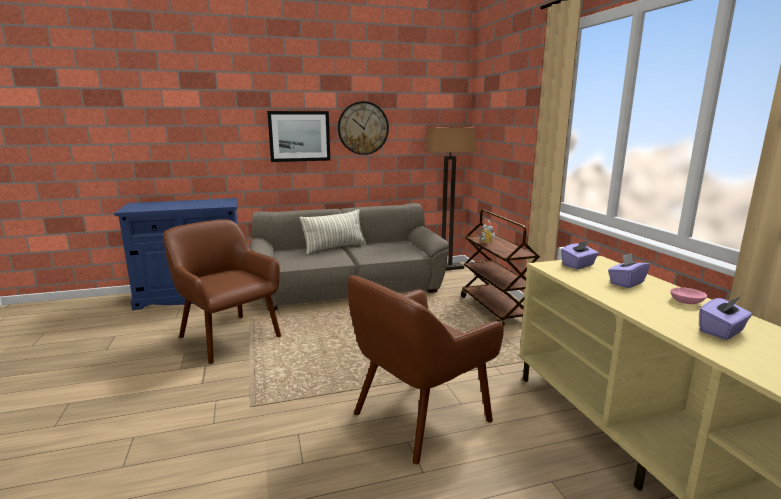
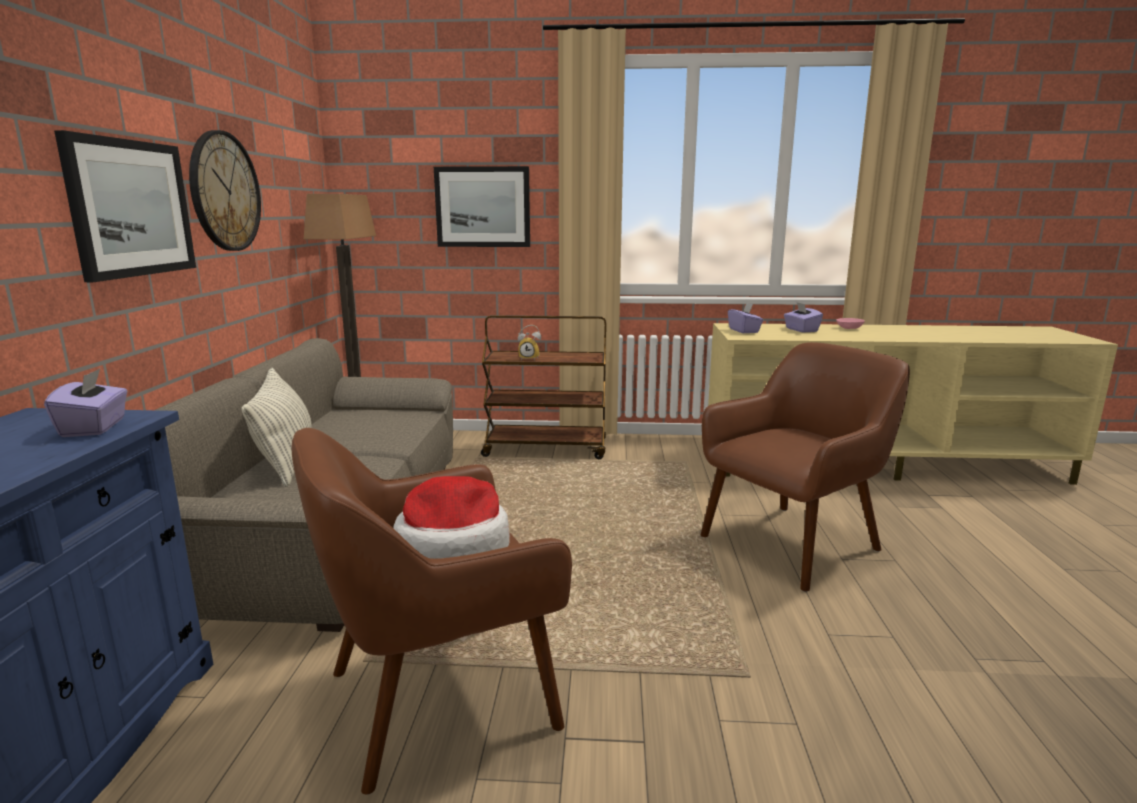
camera: 70 degrees left, 0 degrees up
brown armchair [347,275,504,465] -> brown armchair turned 105 degrees counterclockwise [701,342,910,592]
purple tissue box [699,297,752,340] -> purple tissue box moved to [44,369,127,437]
none -> hat [393,476,510,559]
none -> picture [434,166,530,247]

